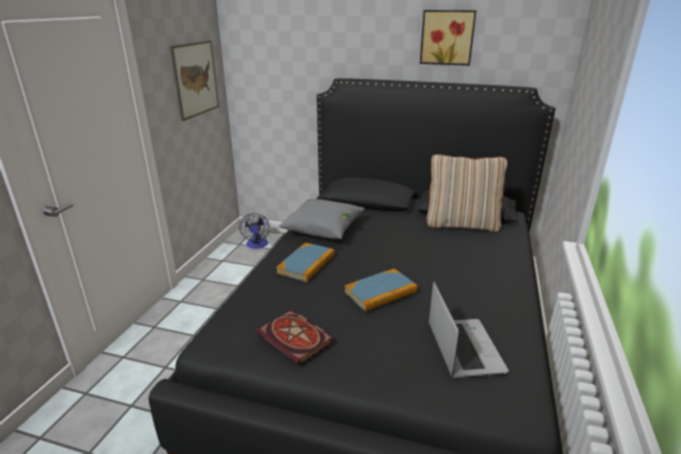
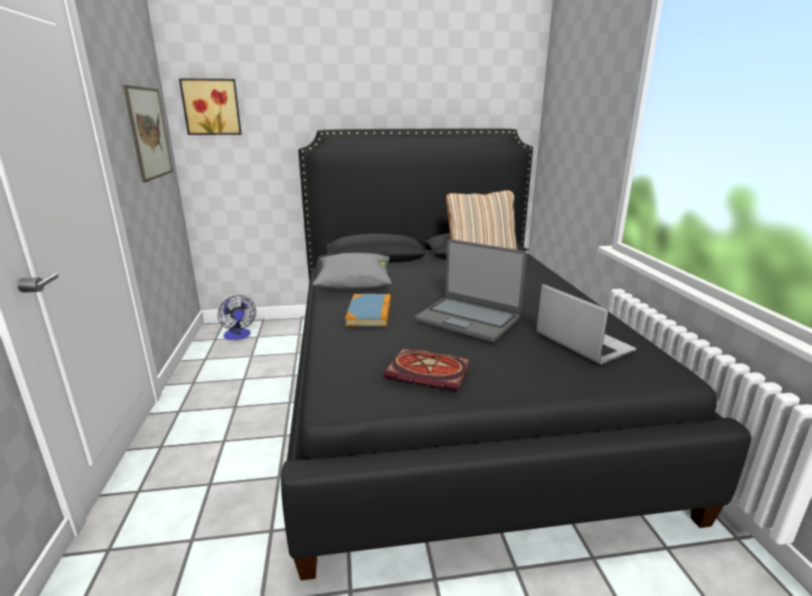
camera: 25 degrees left, 5 degrees down
book [344,269,417,312] -> laptop [414,239,527,342]
picture [420,10,476,66] -> picture moved to [179,78,242,135]

